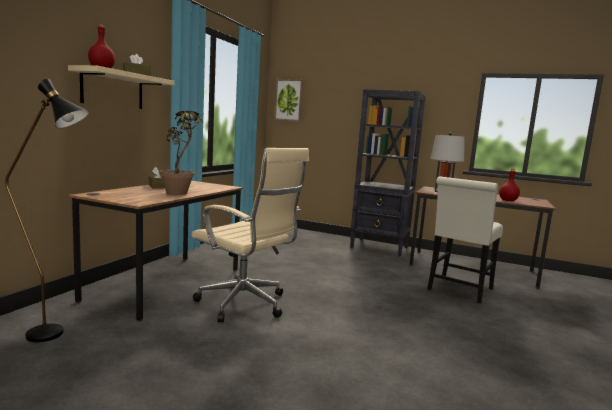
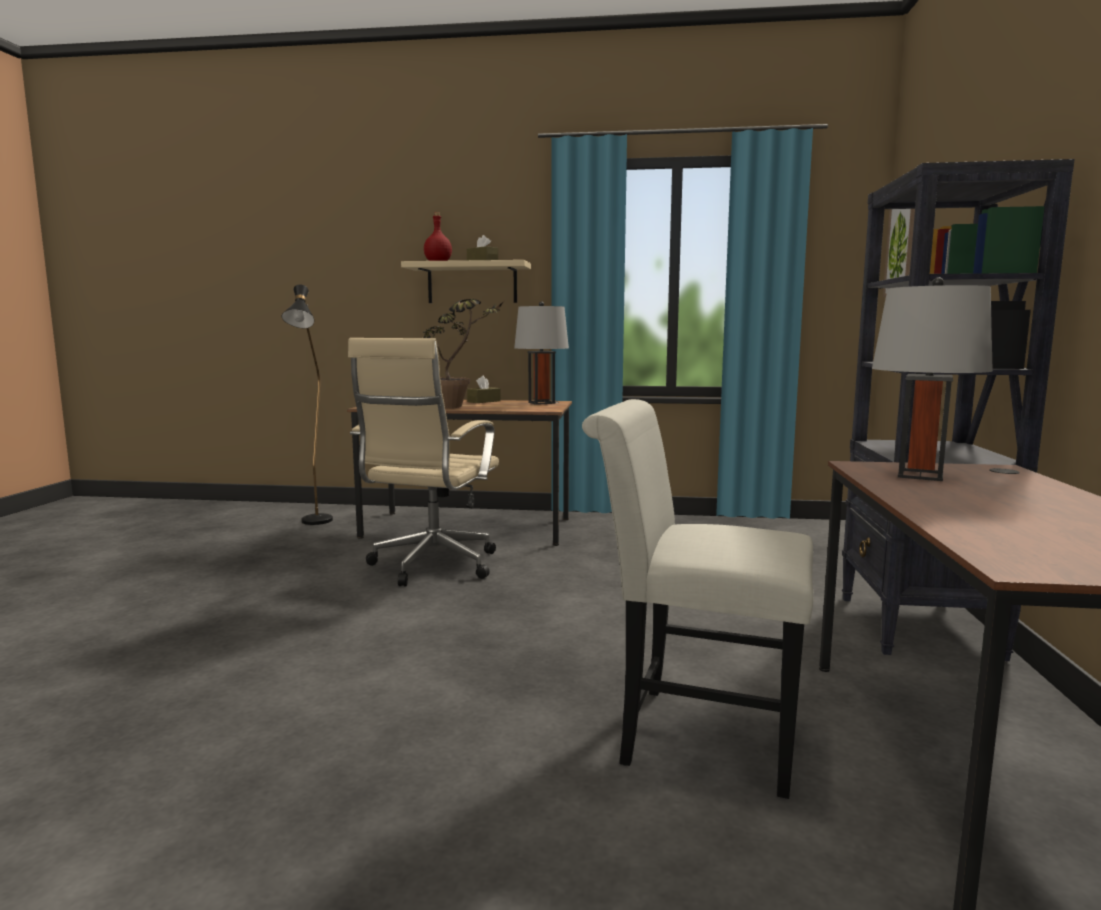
camera: 75 degrees right, 0 degrees up
red bottle [499,168,520,201] -> none
none -> grey table lamp [514,301,569,405]

